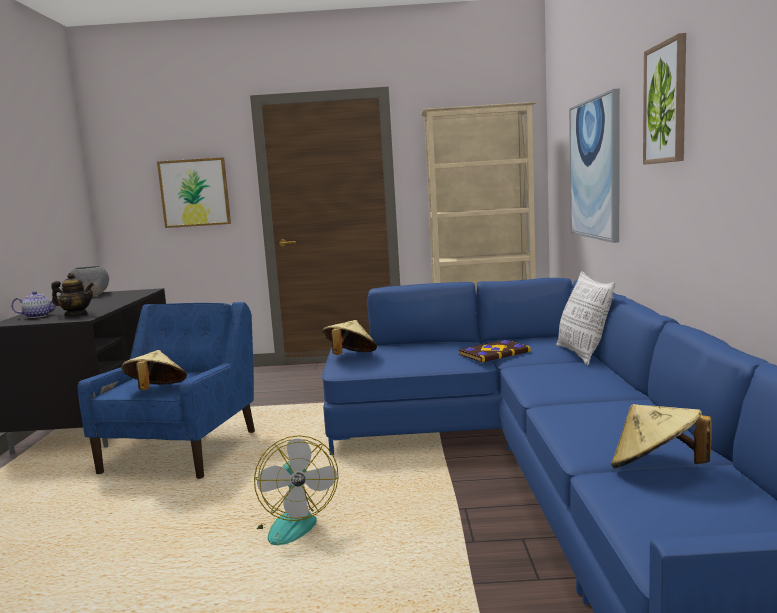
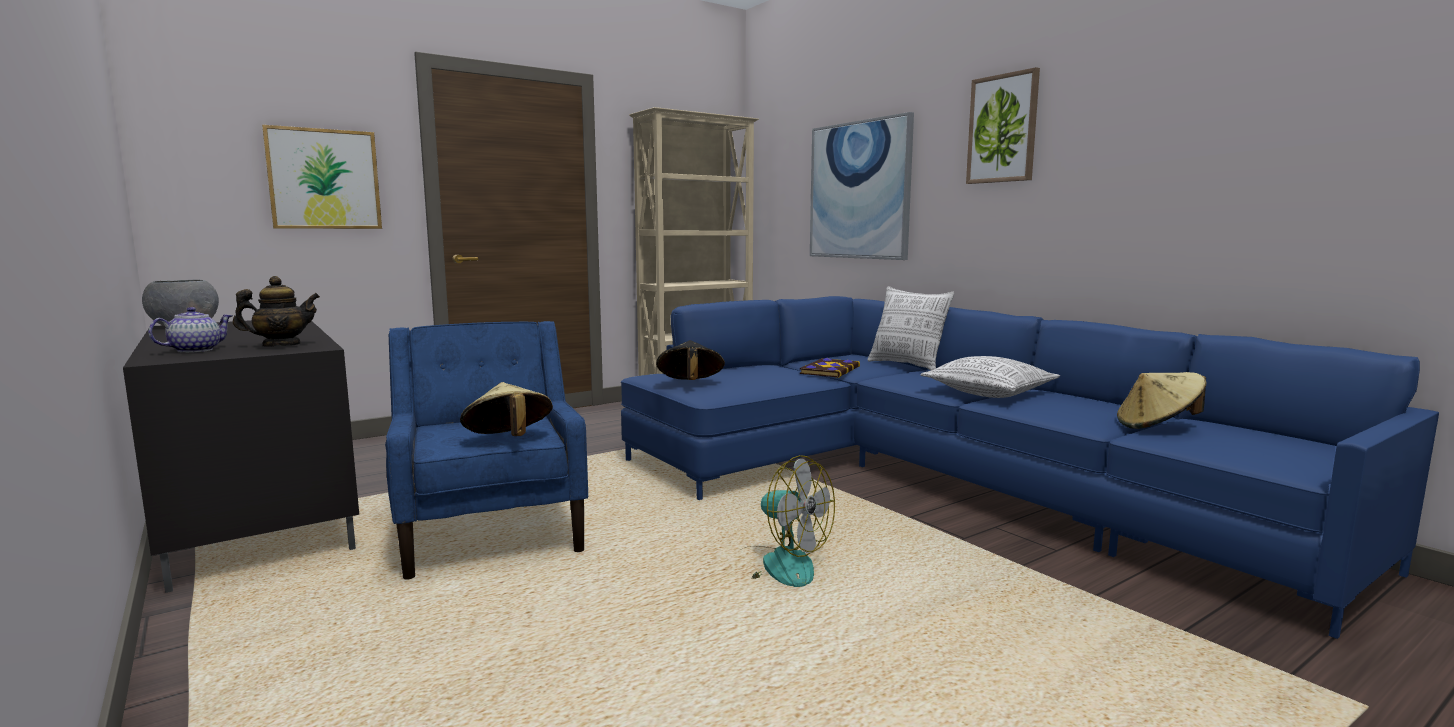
camera: 35 degrees left, 0 degrees up
beige hat [322,320,377,355] -> black hat [656,340,725,380]
none -> pillow [921,356,1060,398]

